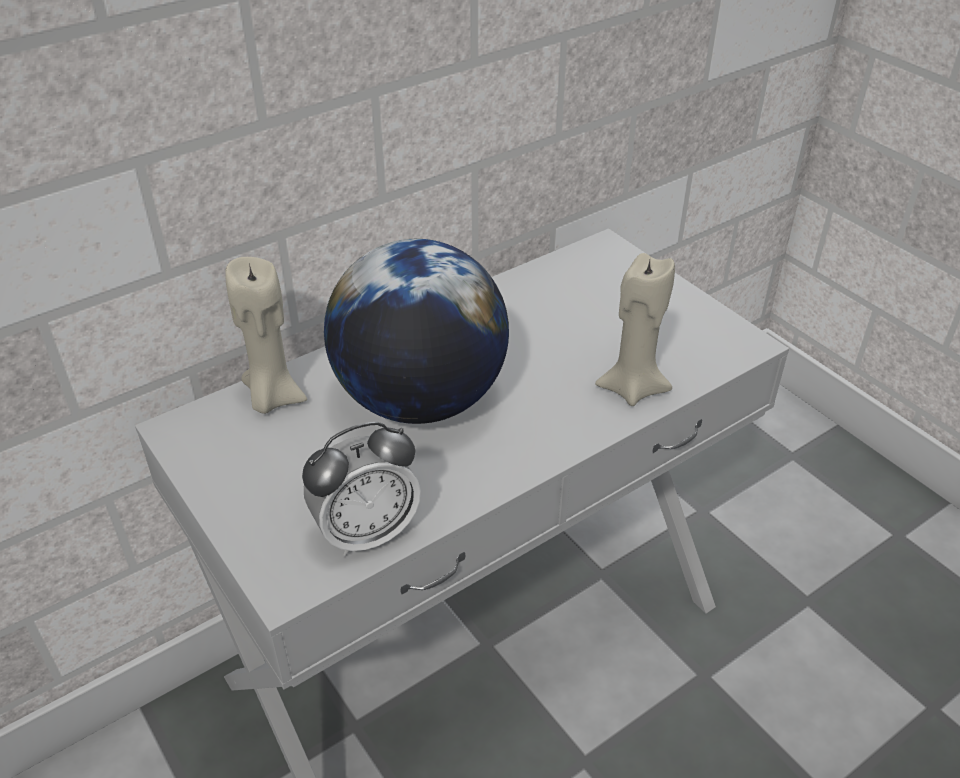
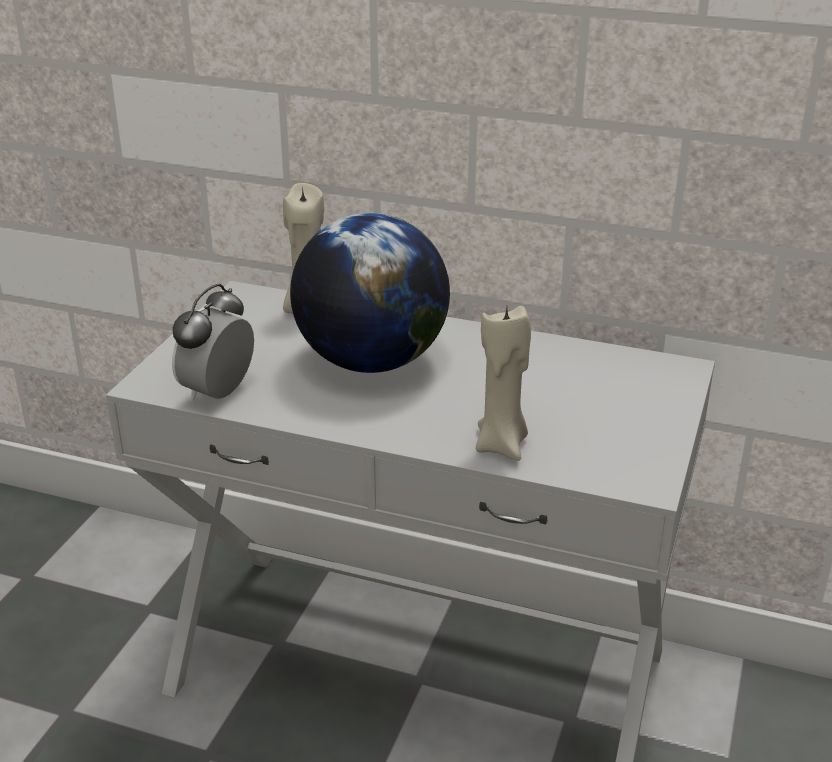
camera: 55 degrees right, 10 degrees down
alarm clock [302,422,421,557] -> alarm clock turned 90 degrees clockwise [172,284,254,402]

